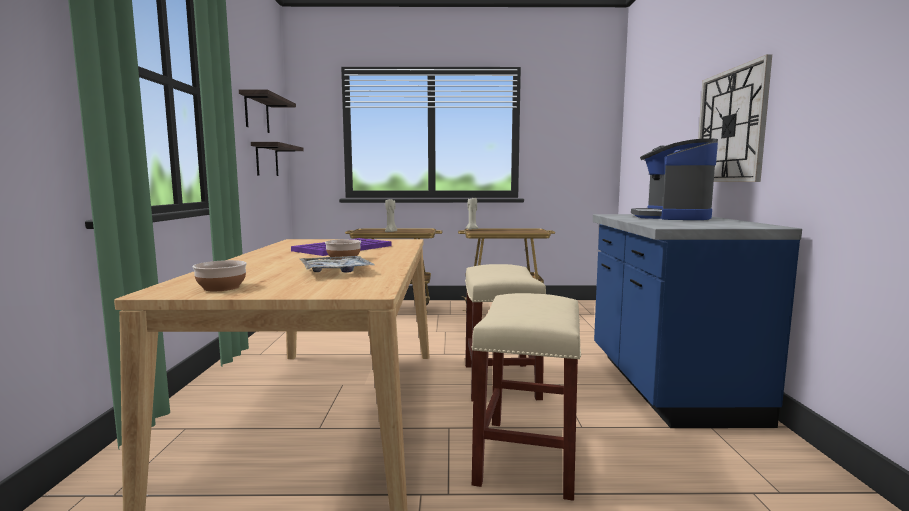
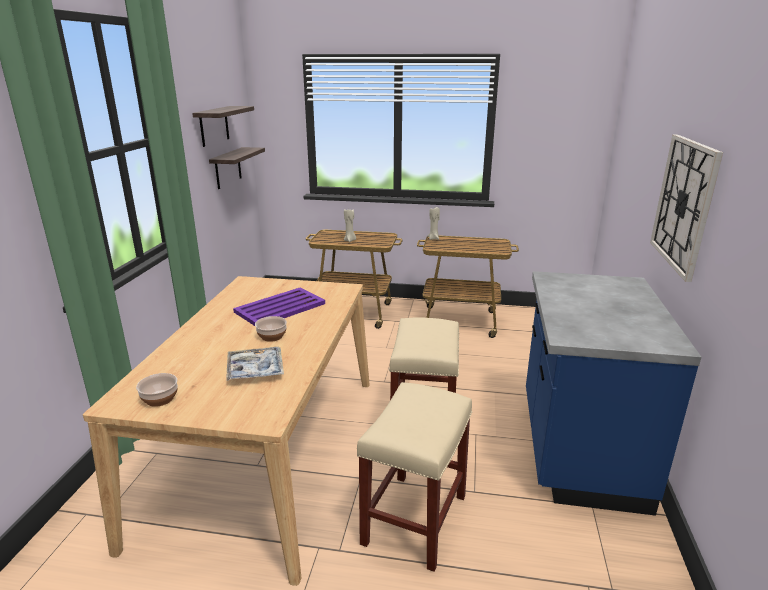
camera: 10 degrees right, 15 degrees up
coffee machine [631,138,718,220] -> none

